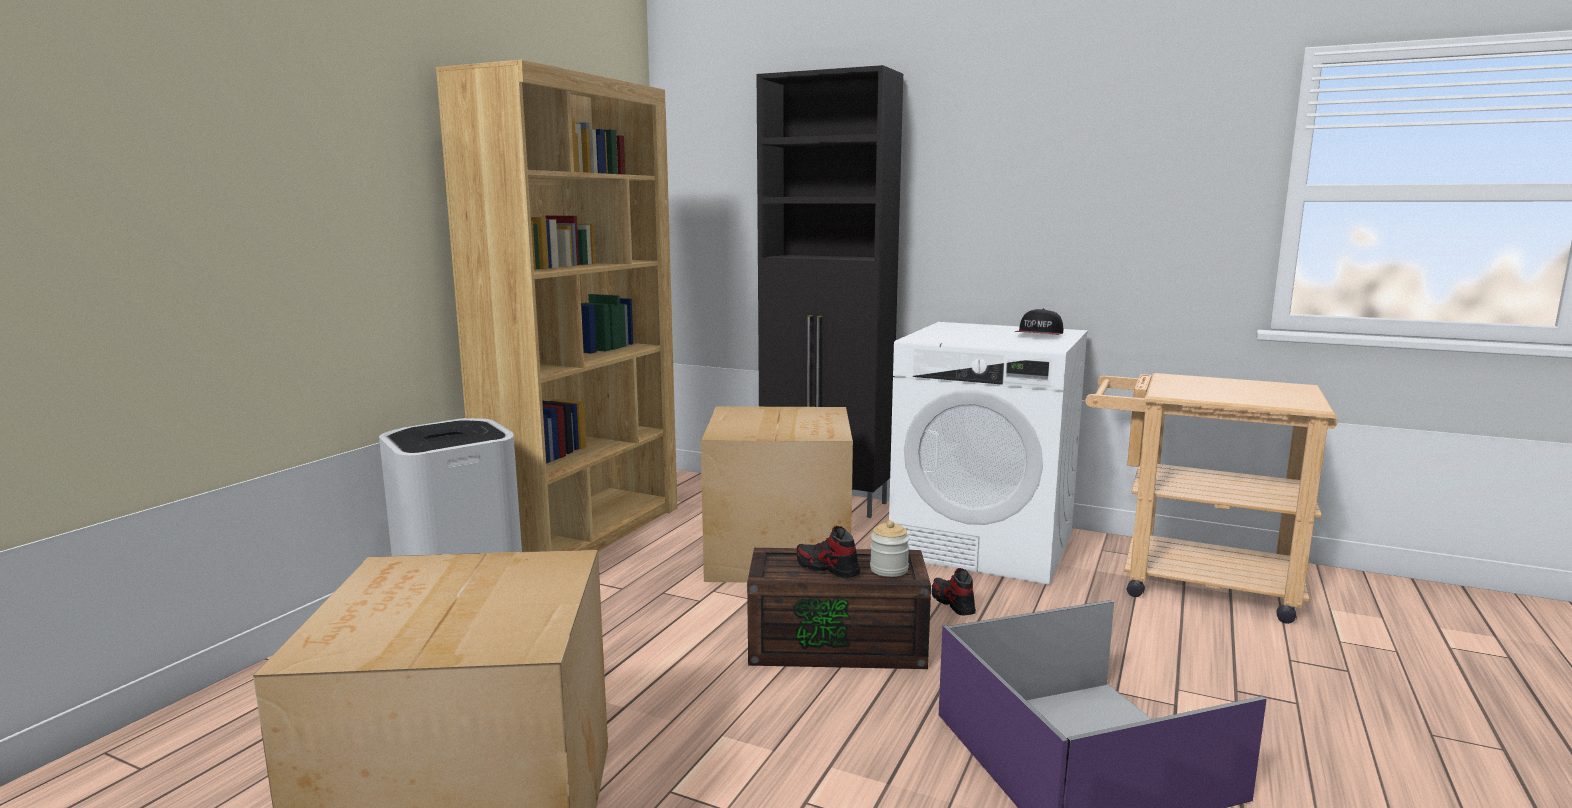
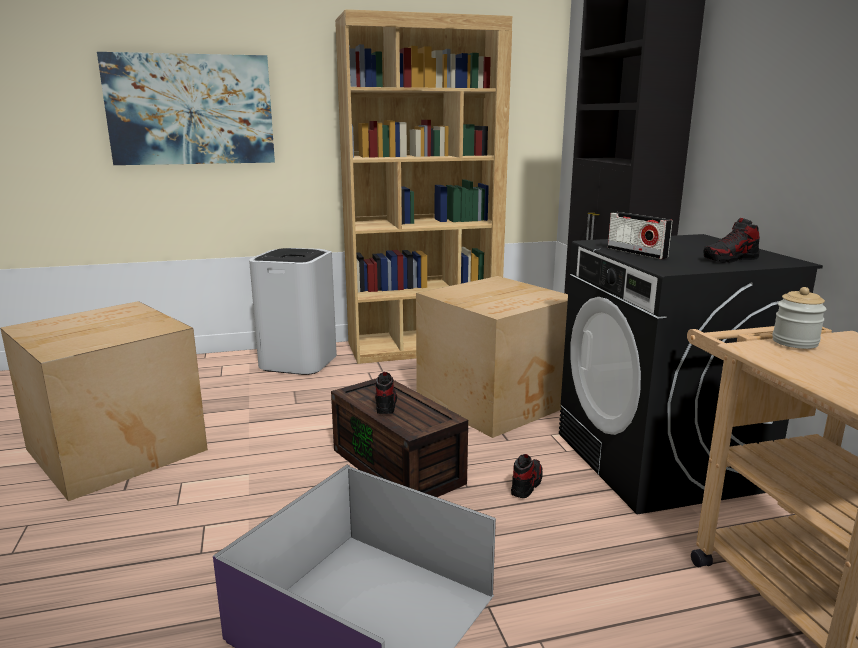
camera: 50 degrees right, 5 degrees up
jar [870,520,910,577] -> jar moved to [772,287,826,349]
white washing machine [889,322,1088,585] -> black washing machine [559,234,823,514]
cap [1015,309,1063,335] -> shoe [703,218,760,263]
none -> picture [97,52,275,165]
none -> radio [608,212,673,259]

